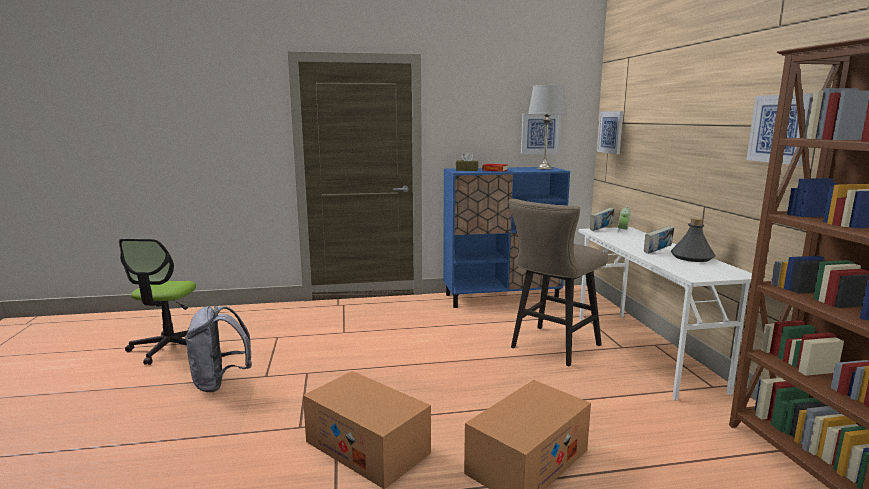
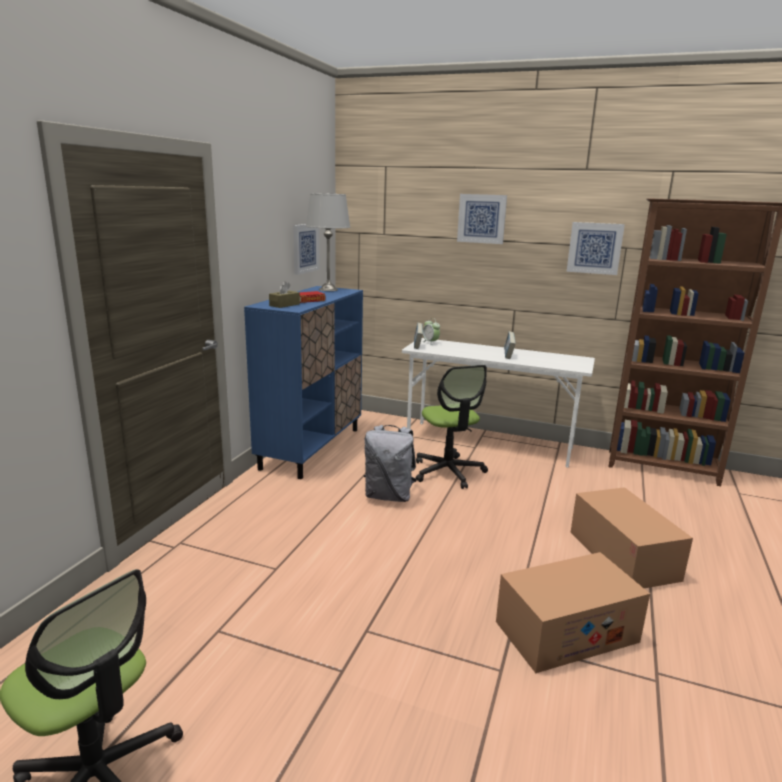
camera: 60 degrees left, 5 degrees up
grey backpack [185,305,252,392] -> grey backpack moved to [364,425,417,502]
beige stool [508,199,608,366] -> office chair [416,365,488,489]
picture [597,111,623,154] -> picture moved to [457,194,507,244]
grey bottle [670,218,716,262] -> none

